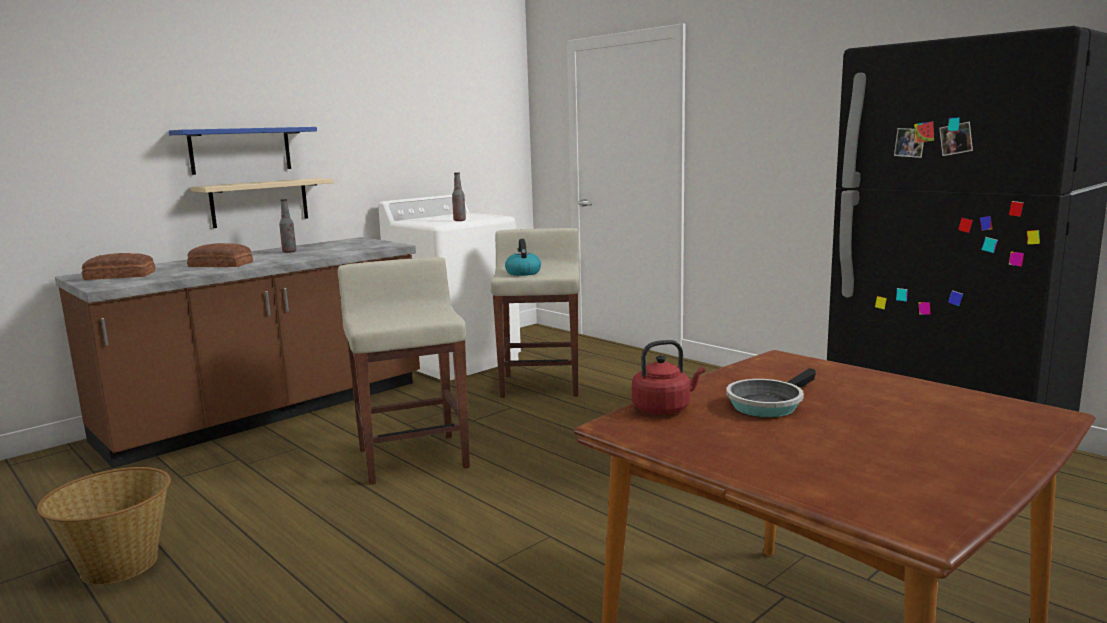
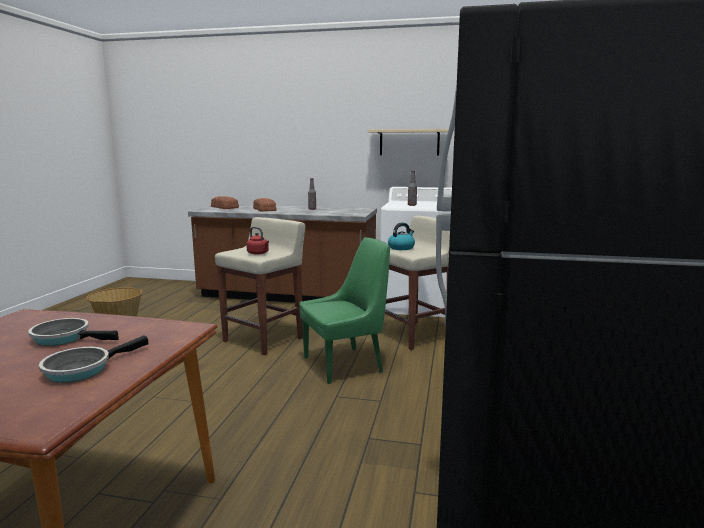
camera: 55 degrees right, 0 degrees up
blue shelf [169,127,317,175] -> none
beige shelf [191,178,334,228] -> beige shelf moved to [367,129,449,156]
red kettle [632,340,705,414] -> red kettle moved to [246,227,269,255]
none -> frying pan [39,335,149,383]
none -> green chair [299,237,390,384]

